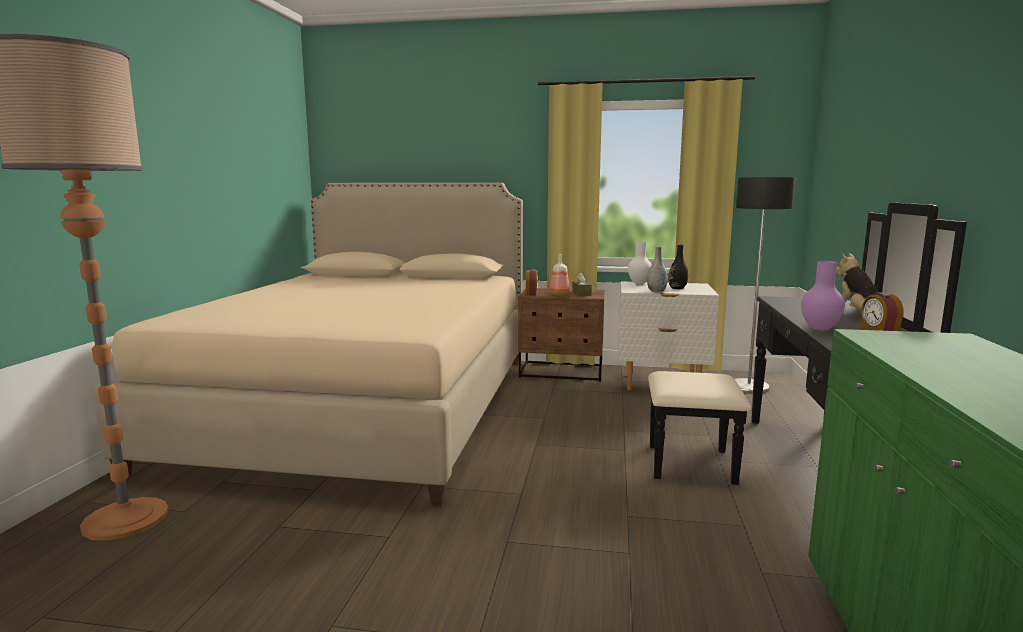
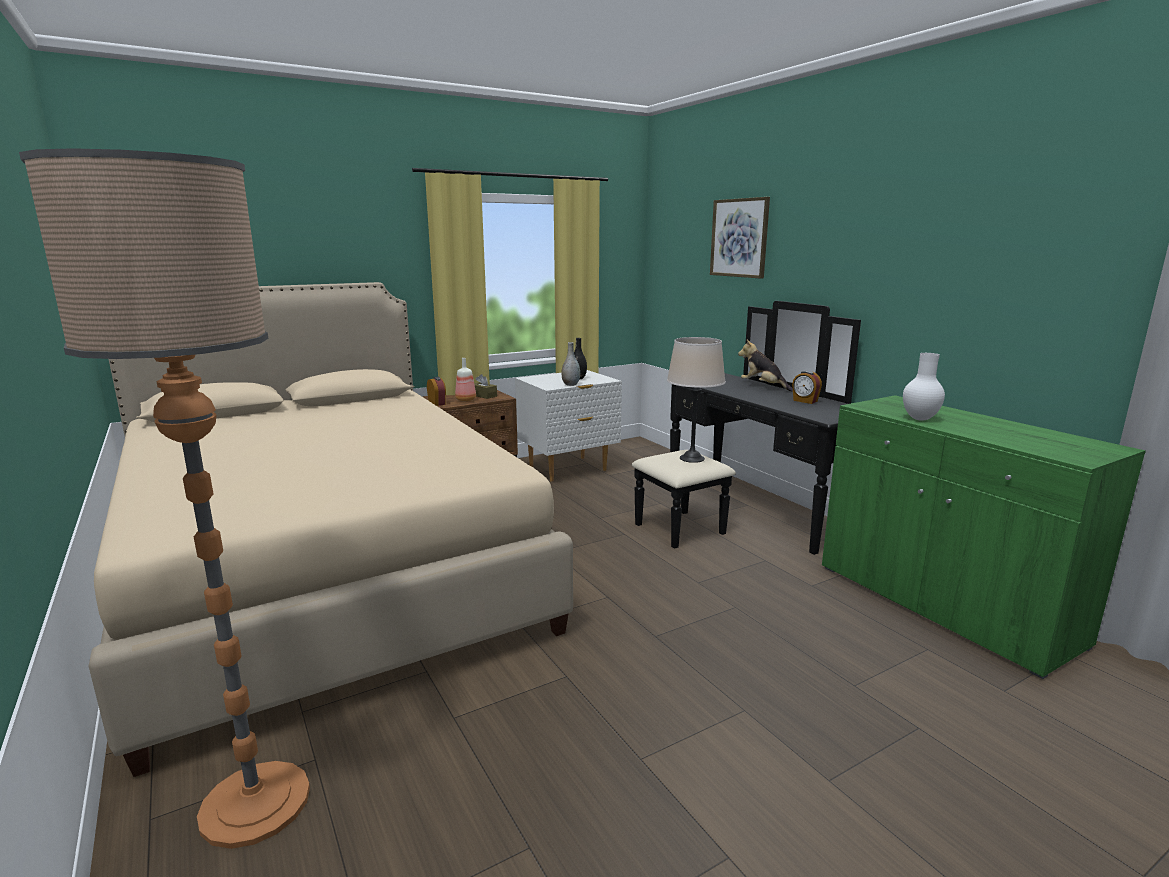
camera: 40 degrees left, 5 degrees up
white vase [628,242,652,284] -> white vase moved to [903,353,945,421]
floor lamp [735,177,796,394] -> none
purple vase [801,261,845,331] -> none
none -> beige table lamp [667,337,726,463]
none -> picture [710,197,770,279]

